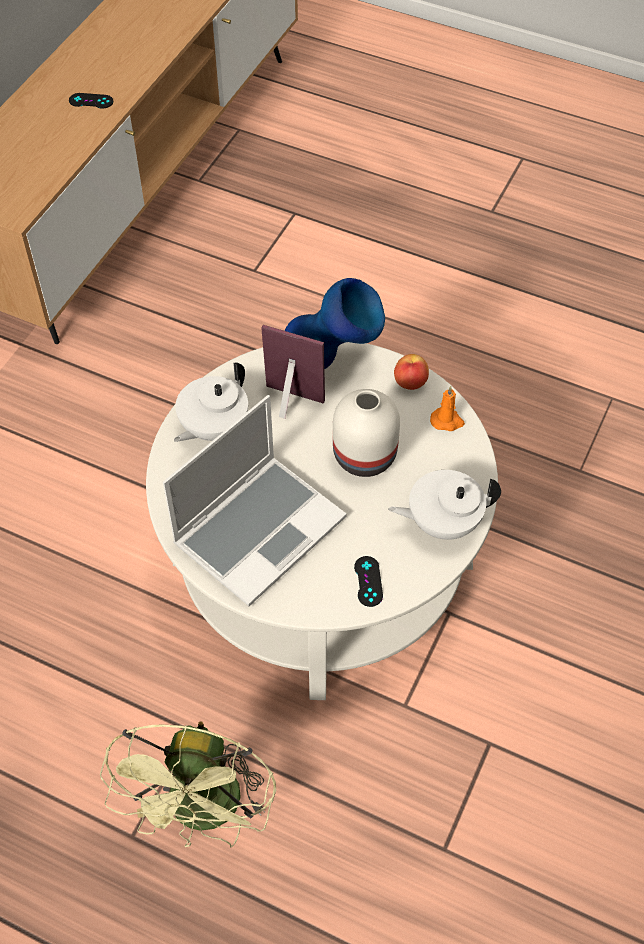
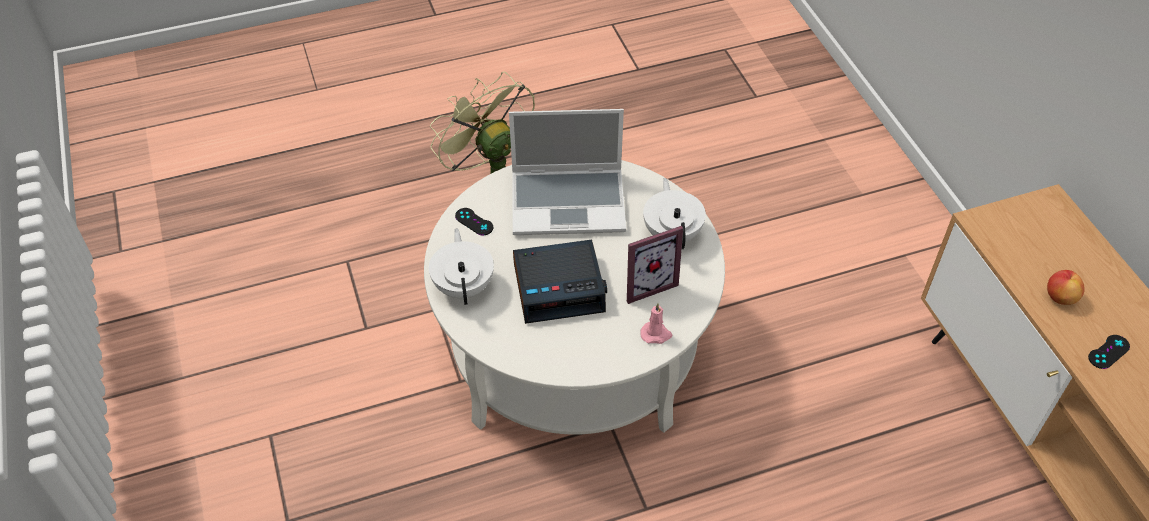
camera: 135 degrees right, 5 degrees down
laptop [163,395,347,606] -> laptop turned 90 degrees counterclockwise [509,109,626,235]
blue vase [285,278,385,369] -> pink candle [640,303,672,344]
white vase [333,389,400,477] -> alarm clock [513,240,607,324]
white teapot [388,470,501,540] -> white teapot turned 45 degrees counterclockwise [429,228,494,305]
apple [394,354,429,390] -> apple moved to [1047,270,1085,305]
orange candle [430,386,465,431] -> none

